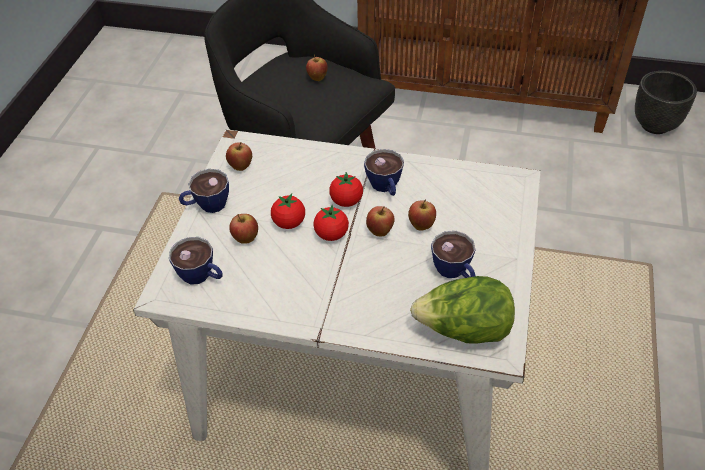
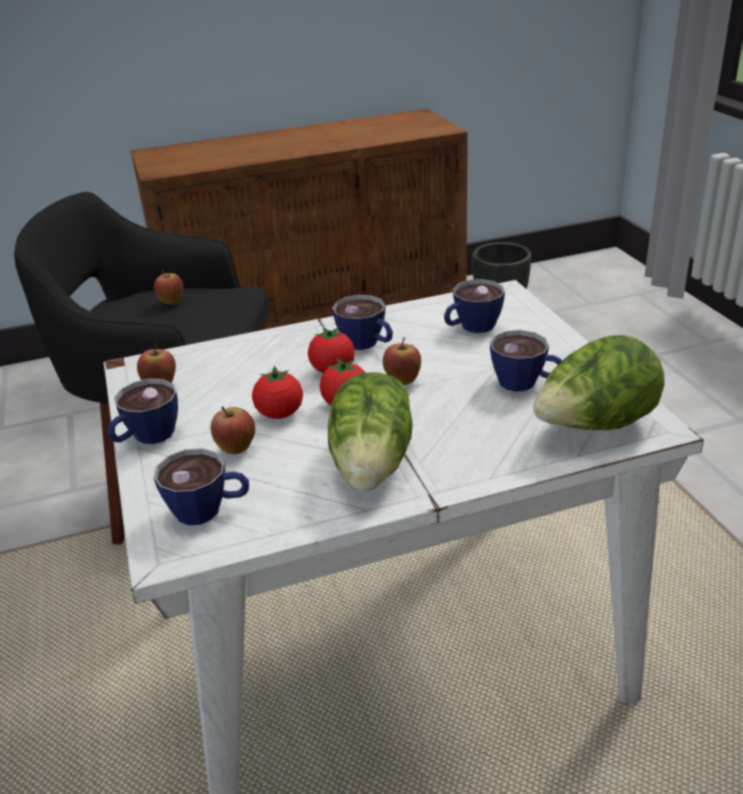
camera: 30 degrees left, 15 degrees down
apple [408,199,436,231] -> none
none -> lettuce [328,372,413,491]
none -> cup [444,279,505,333]

